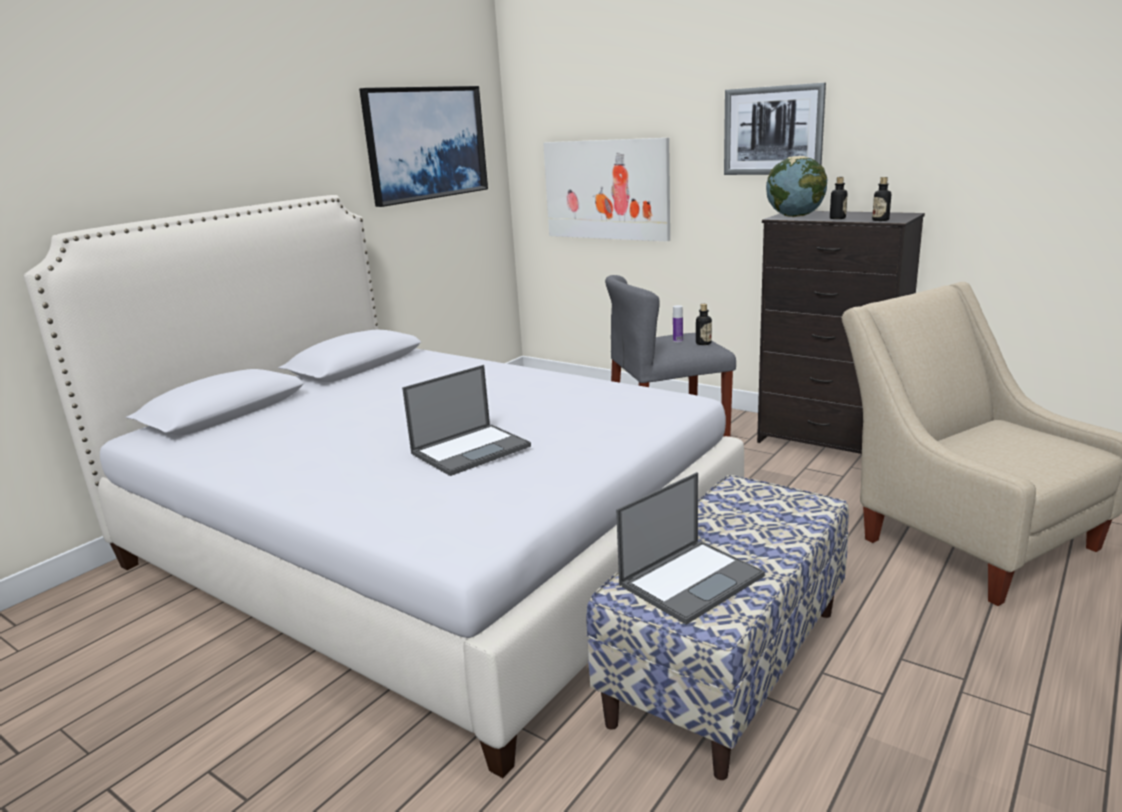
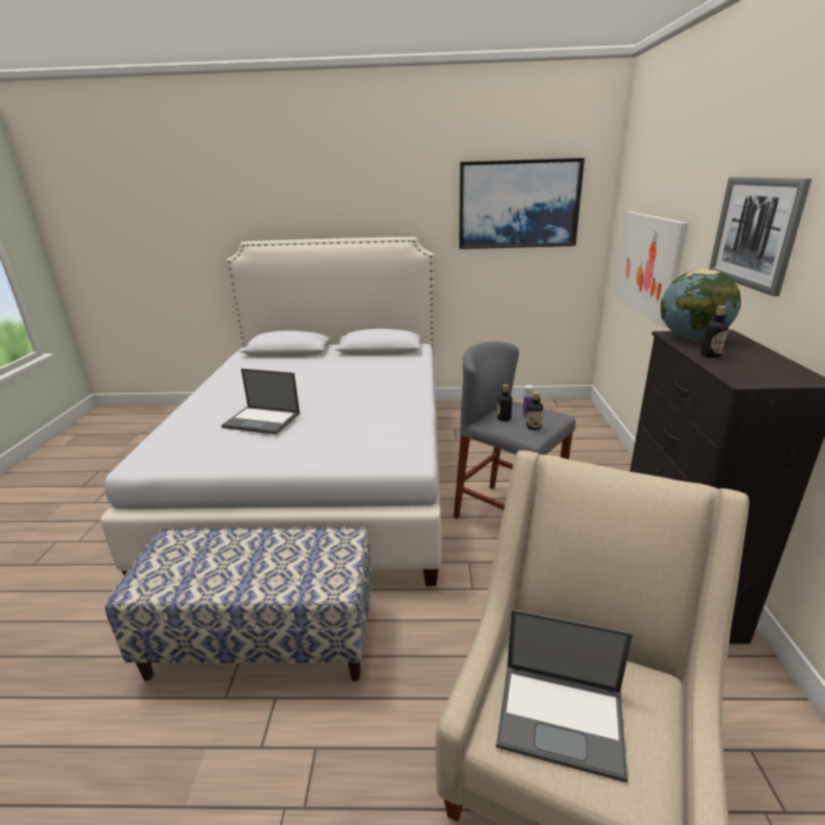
camera: 55 degrees right, 5 degrees up
laptop [616,472,765,625] -> laptop moved to [496,609,633,783]
bottle [872,177,891,221] -> bottle moved to [497,384,512,421]

